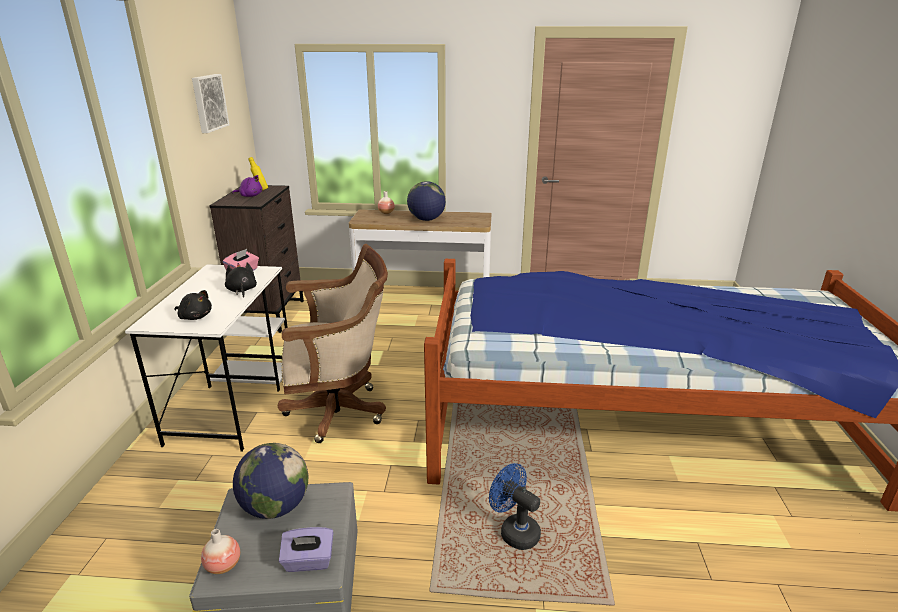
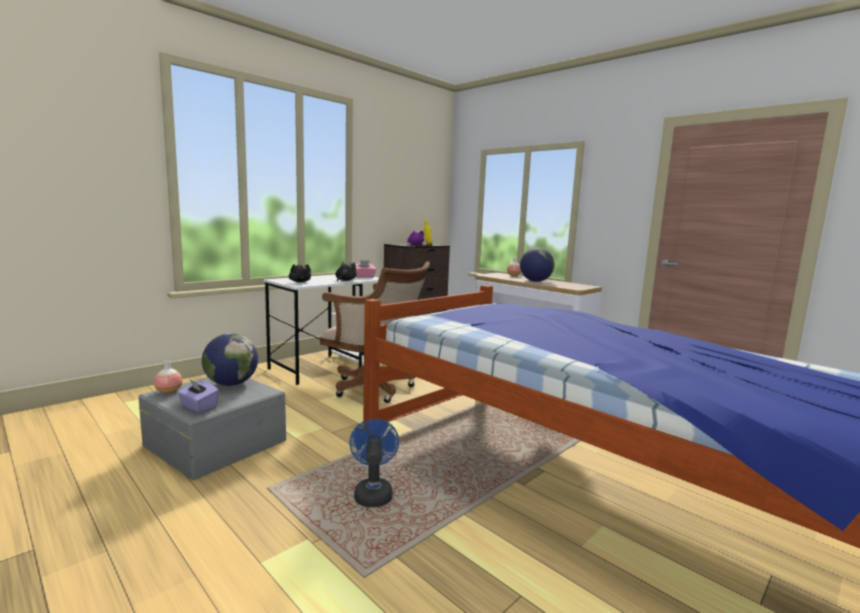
camera: 40 degrees right, 15 degrees down
picture [192,74,229,133] -> none

